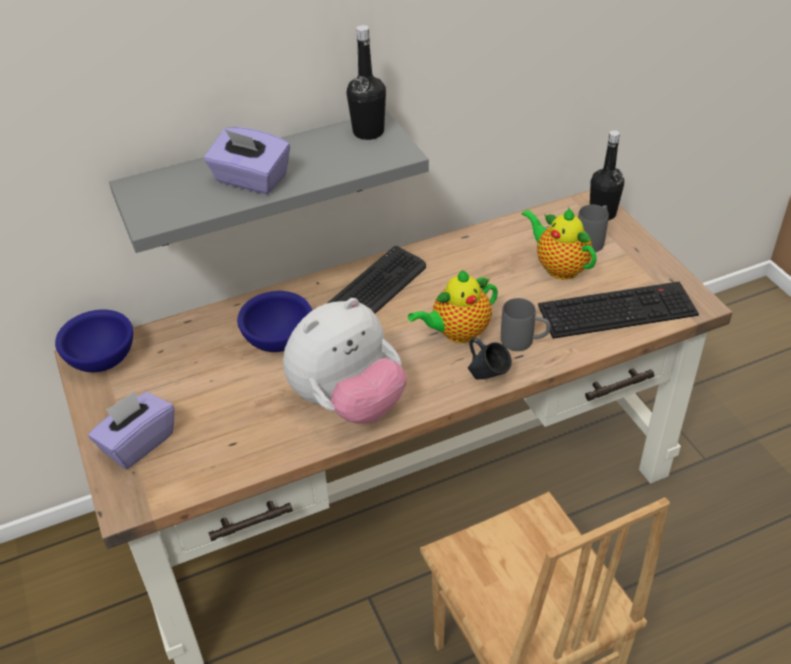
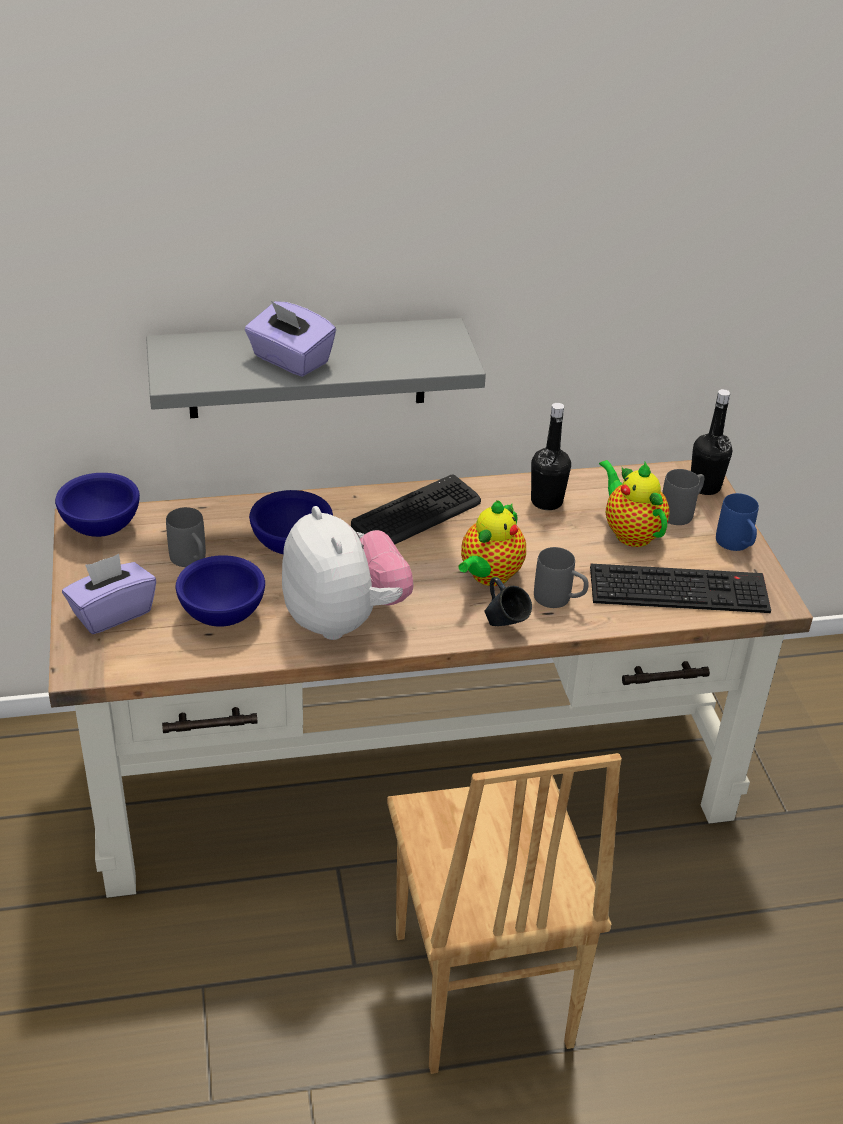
camera: 10 degrees right, 5 degrees down
plush toy [283,298,407,424] -> plush toy turned 90 degrees counterclockwise [282,506,413,640]
black bottle [347,25,386,140] -> black bottle moved to [531,403,571,510]
teapot [408,270,498,343] -> teapot turned 45 degrees counterclockwise [458,500,526,586]
none -> grey mug [166,507,206,567]
none -> blue bowl [176,555,265,627]
none -> blue mug [716,493,759,551]

